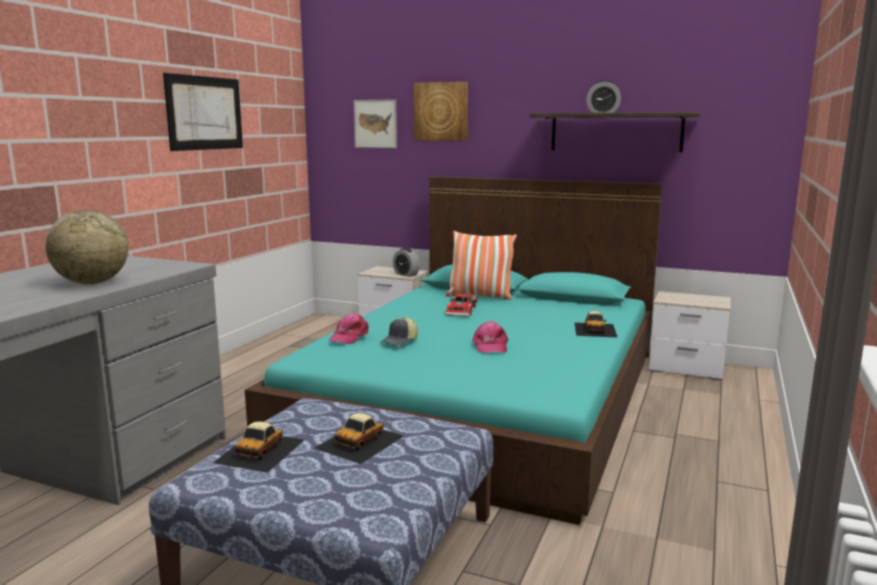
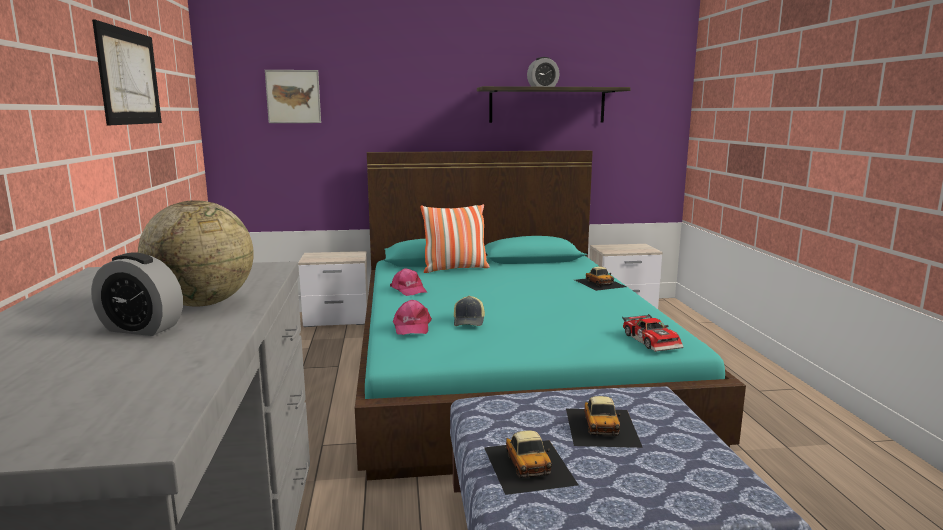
camera: 30 degrees left, 0 degrees up
alarm clock [393,248,420,277] -> alarm clock moved to [91,252,183,336]
picture [413,82,468,141] -> none
toy car [446,293,477,316] -> toy car moved to [622,314,683,352]
pink cap [472,321,508,353] -> pink cap moved to [390,268,427,296]

